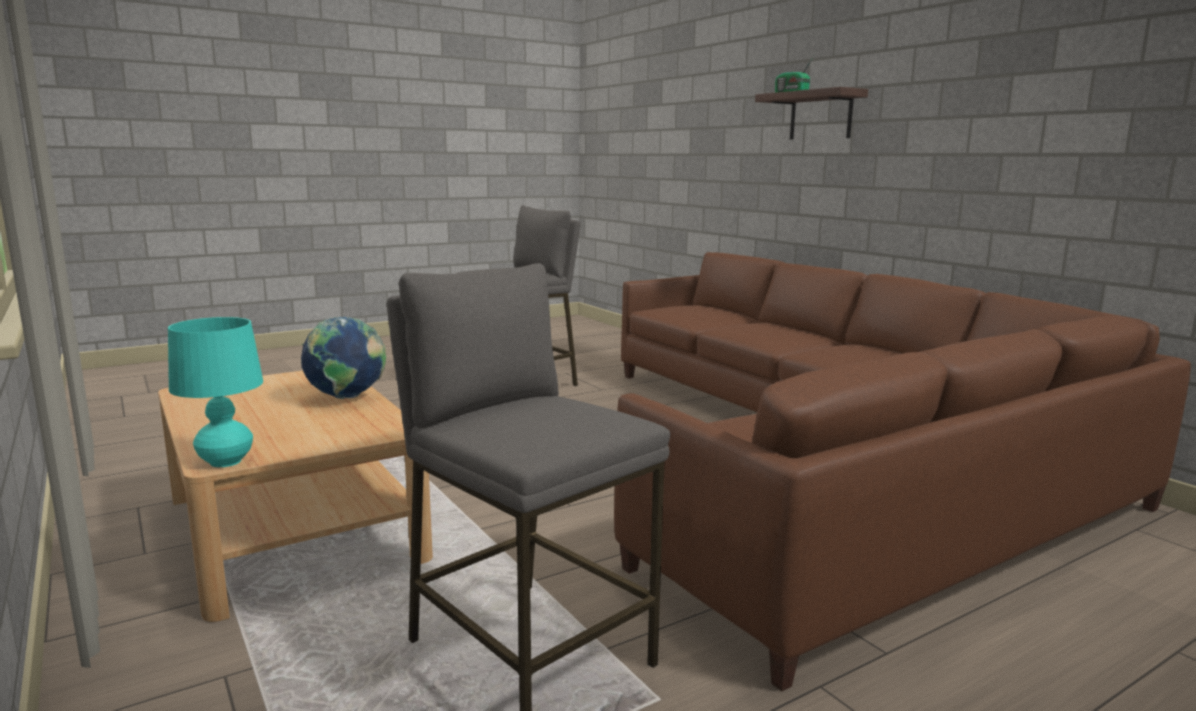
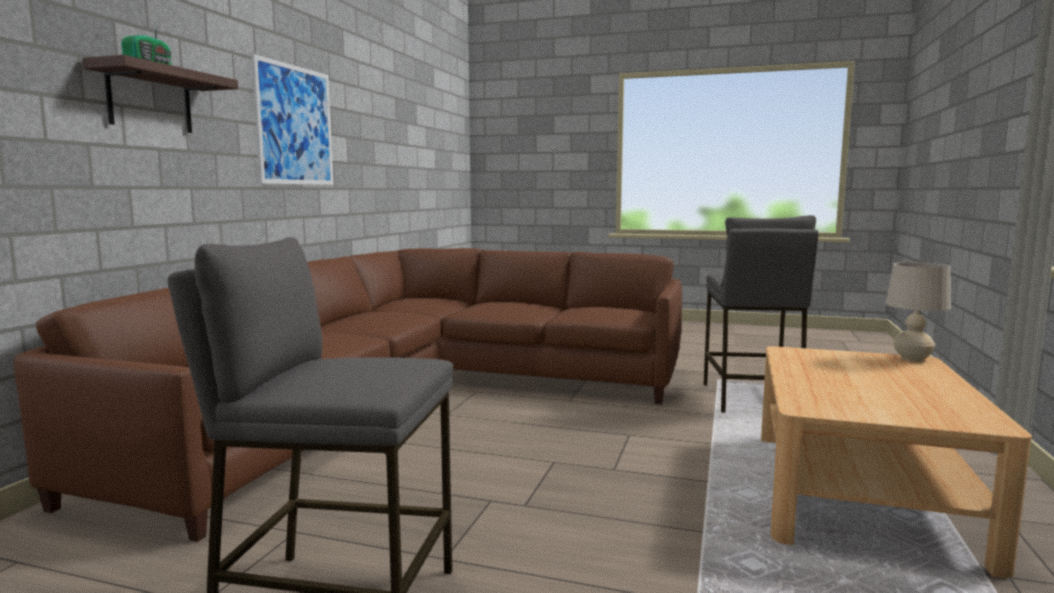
camera: 130 degrees left, 5 degrees down
turquoise table lamp [168,317,263,467] -> beige table lamp [885,262,951,361]
globe [301,316,386,399] -> none
none -> picture [252,54,333,185]

